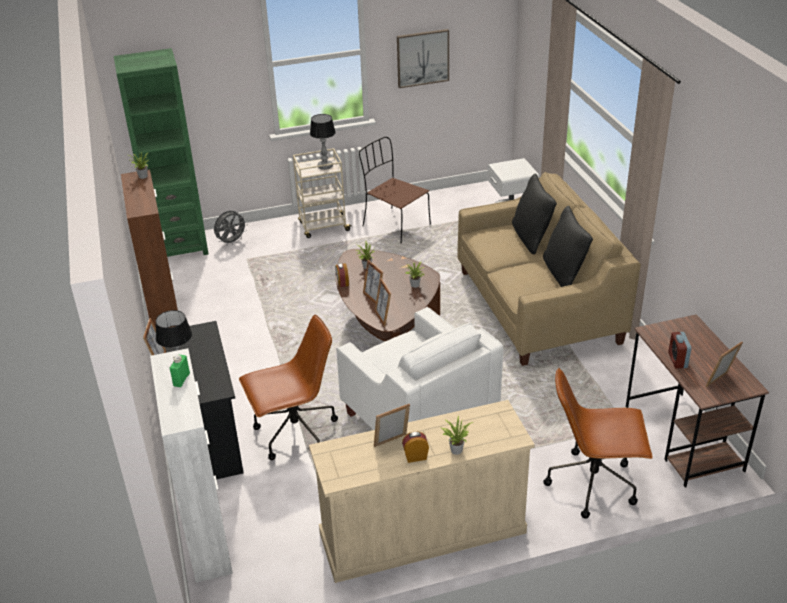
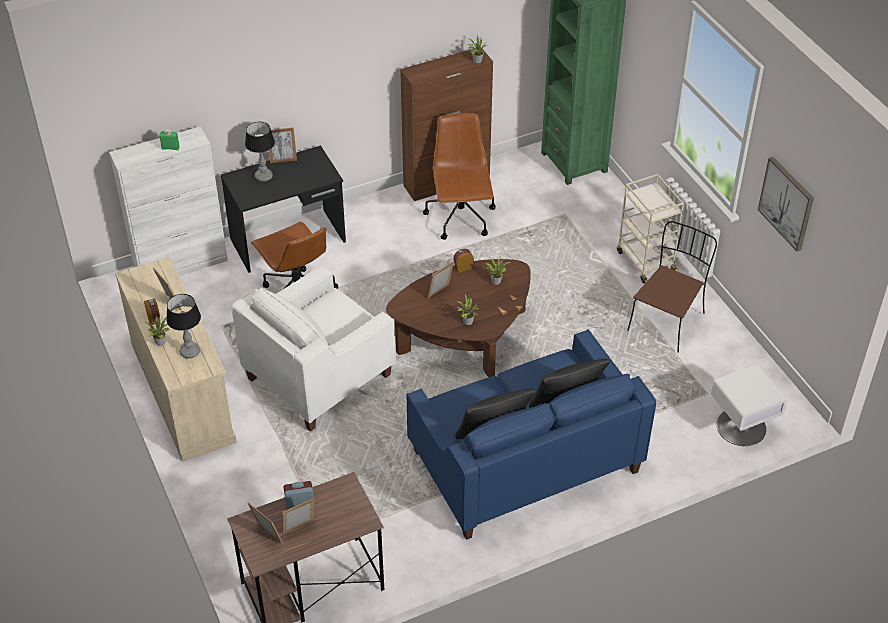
camera: 80 degrees right, 10 degrees up
grey fan [214,211,248,245] -> none
table lamp [310,114,336,170] -> table lamp moved to [166,294,201,359]
picture frame [375,278,391,327] -> picture frame moved to [282,498,315,534]
beige sofa [457,172,641,366] -> blue sofa [407,329,656,540]
brown office chair [544,368,653,519] -> brown office chair moved to [423,113,496,240]

